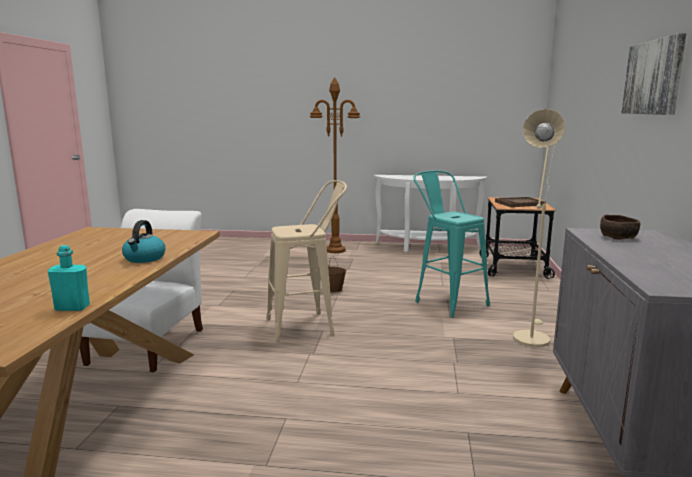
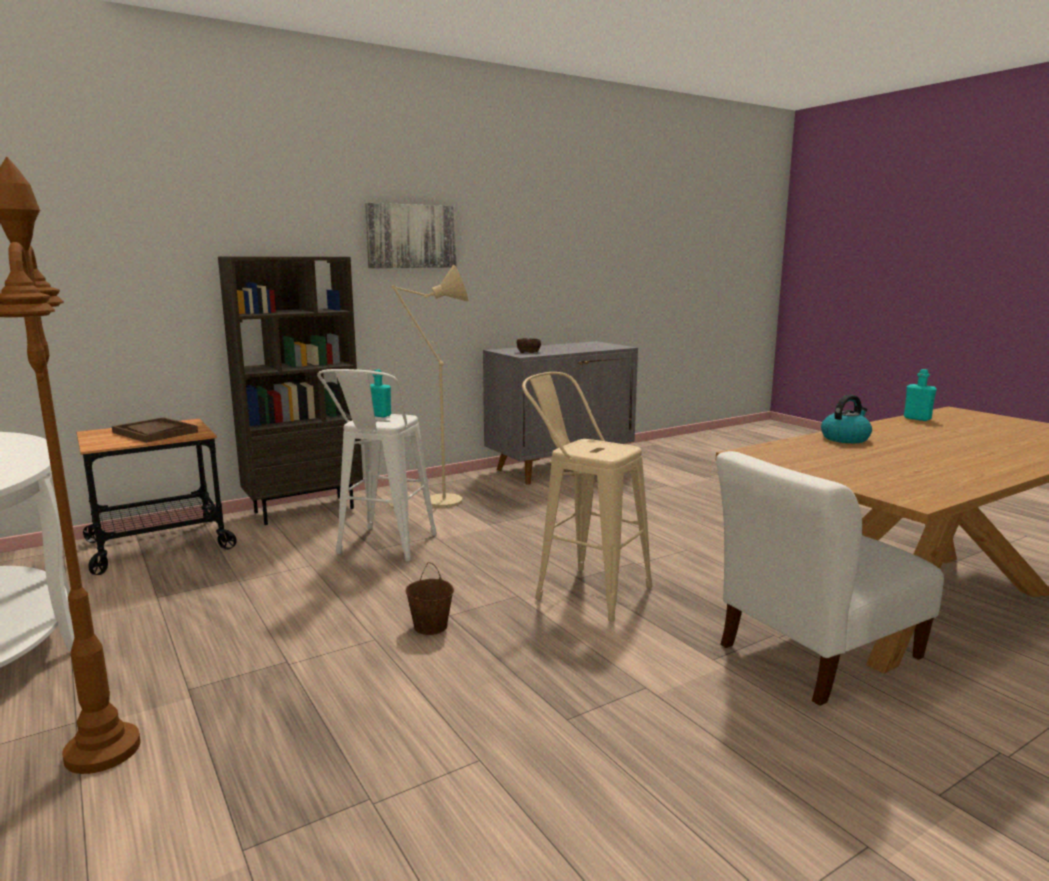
camera: 130 degrees left, 0 degrees up
turquoise stool [413,170,490,317] -> white stool [317,369,437,561]
none -> brown bookcase [218,256,363,525]
none -> turquoise bottle [370,370,391,417]

